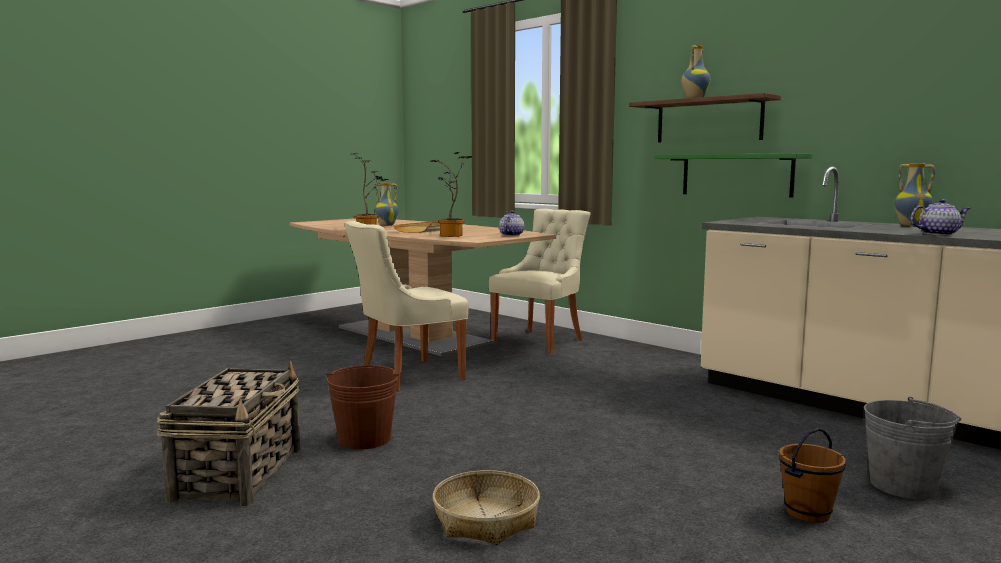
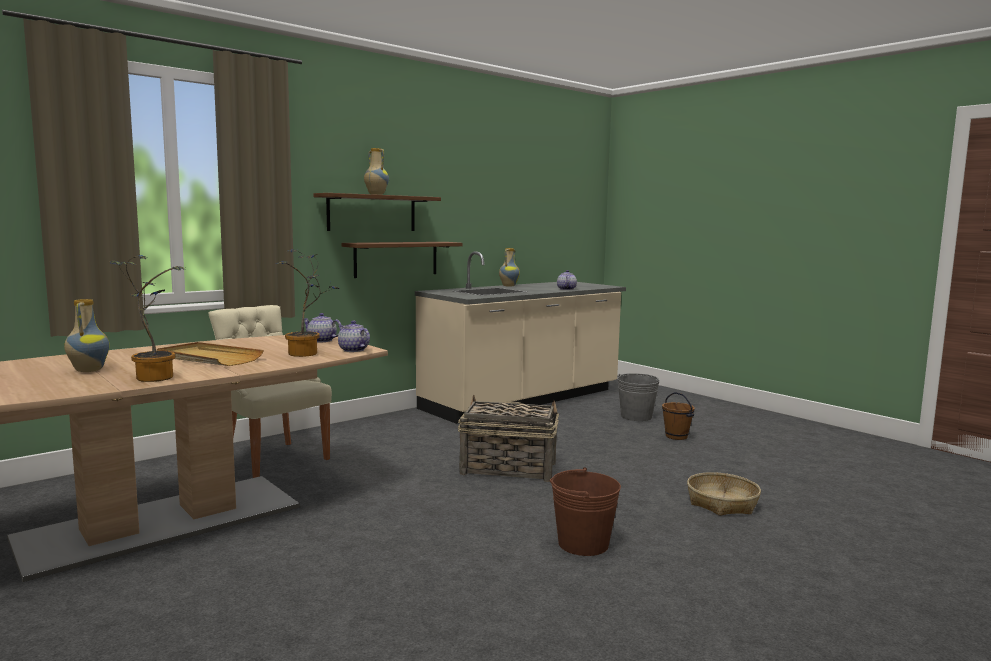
camera: 85 degrees left, 0 degrees up
basket [156,361,300,506] -> basket moved to [458,395,559,482]
beige chair [345,221,469,392] -> none
green shelf [654,153,813,198] -> brown shelf [342,242,462,278]
none -> teapot [338,321,370,352]

